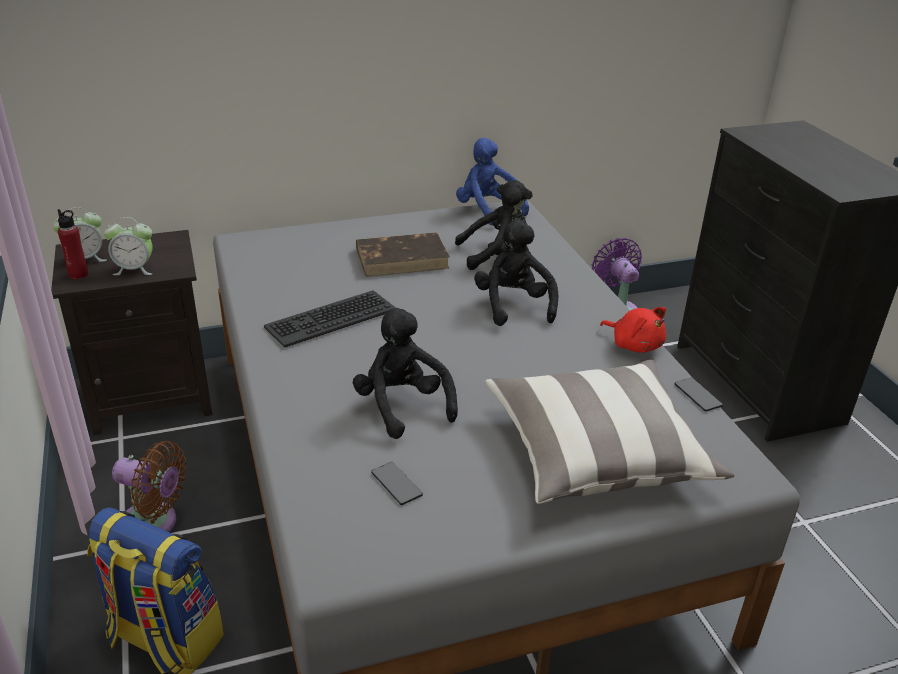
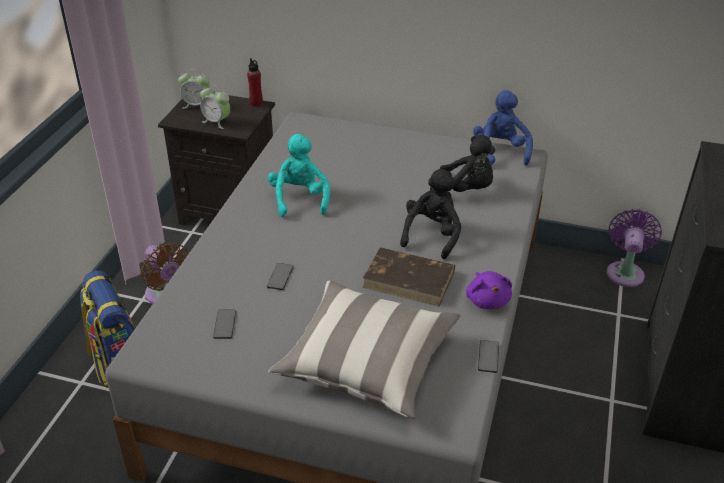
camera: 35 degrees right, 5 degrees up
red bottle [58,209,89,279] -> red bottle moved to [247,58,263,107]
keyboard [264,290,396,348] -> turquoise plush toy [268,134,330,217]
black plush toy [353,308,458,439] -> phone [267,263,293,290]
brown book [356,232,450,277] -> brown book moved to [362,247,455,307]
red plush toy [600,307,666,353] -> purple plush toy [466,271,512,309]

